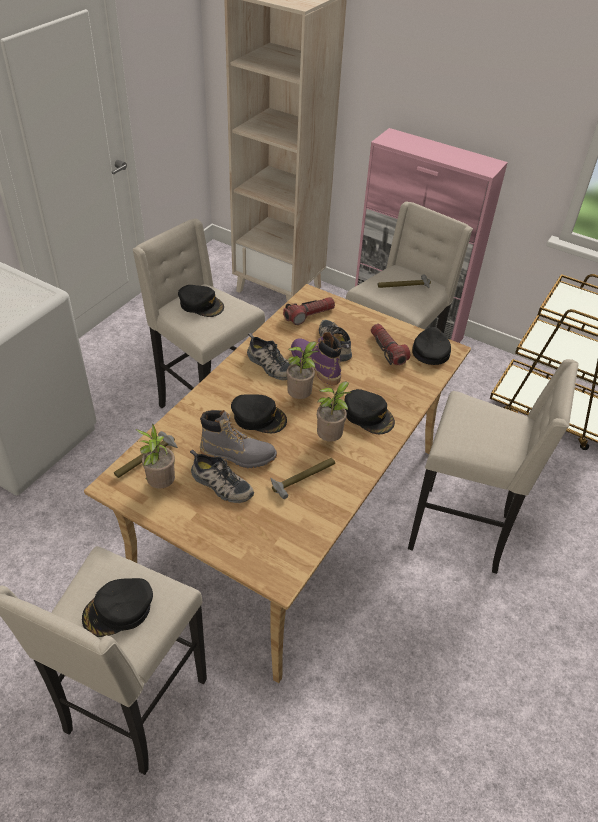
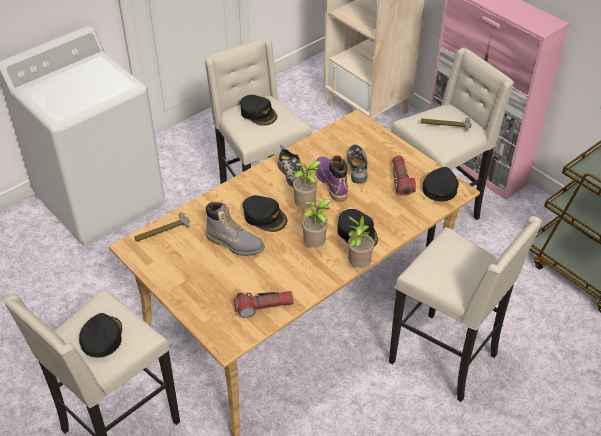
camera: 20 degrees right, 0 degrees up
black cap [82,578,153,637] -> black cap turned 105 degrees clockwise [79,313,122,358]
potted plant [136,424,175,489] -> potted plant moved to [347,215,374,268]
shoe [190,449,254,503] -> none
hammer [271,458,335,499] -> none
flashlight [283,297,335,325] -> flashlight moved to [234,291,294,318]

